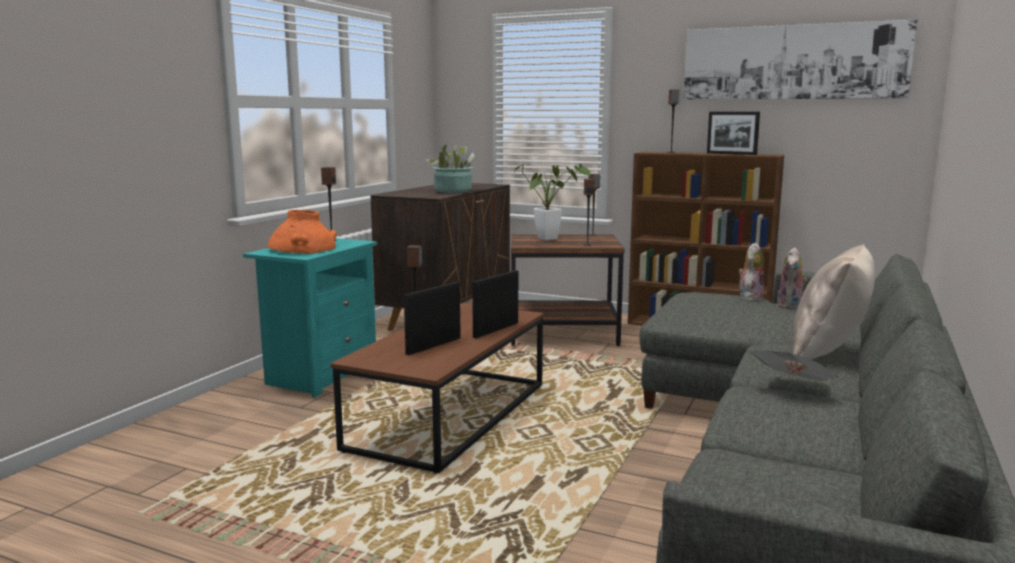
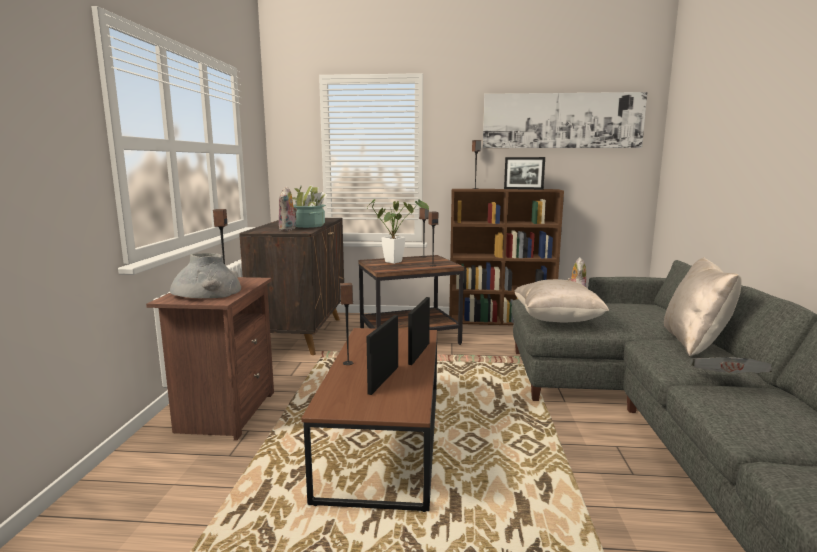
camera: 20 degrees left, 0 degrees up
turquoise nightstand [243,238,377,398] -> brown nightstand [146,277,274,441]
orange vase [267,210,337,254] -> grey vase [170,253,241,298]
plush toy [776,247,808,309] -> plush toy moved to [279,187,297,231]
none -> beige pillow [515,279,609,322]

